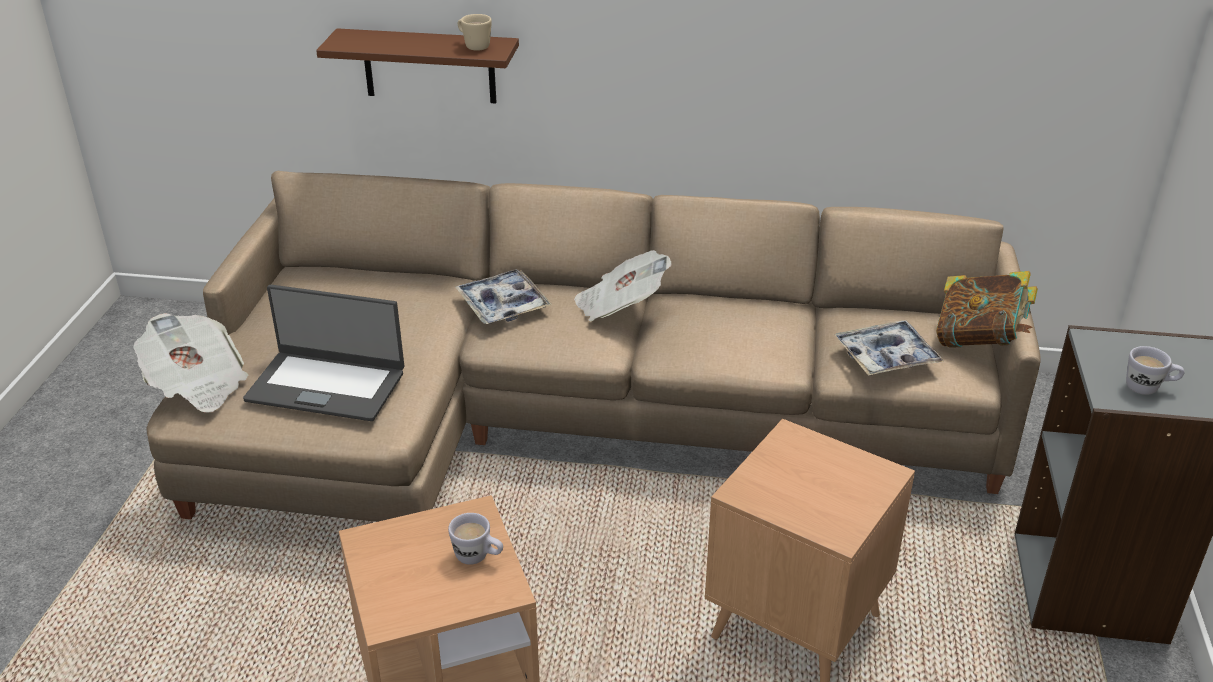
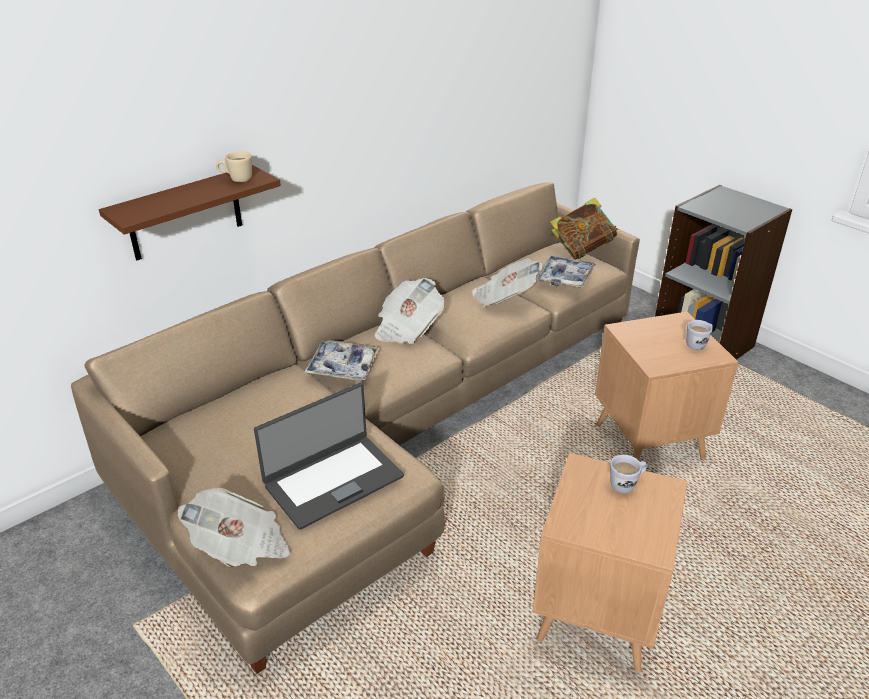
camera: 50 degrees left, 0 degrees up
white mug [1126,346,1185,395] -> white mug moved to [686,320,713,350]
none -> newspaper [472,258,543,307]

